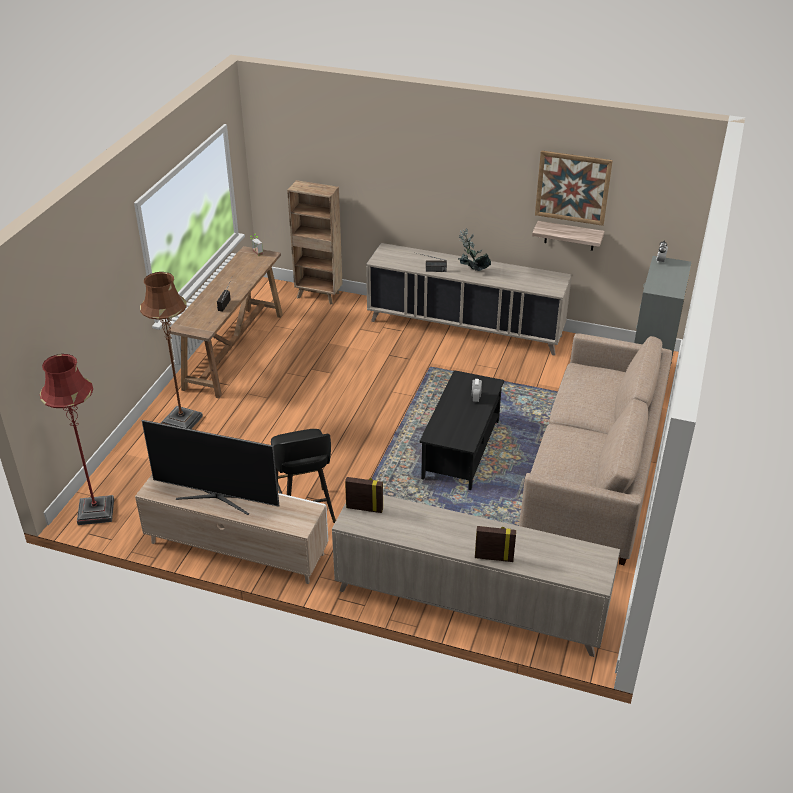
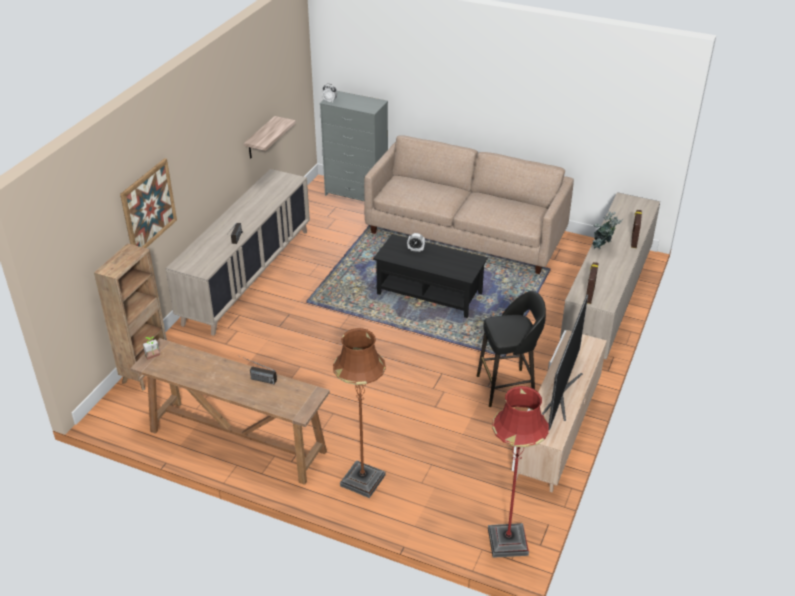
camera: 85 degrees left, 0 degrees up
potted plant [458,228,491,271] -> potted plant moved to [592,211,623,249]
picture [535,150,613,226] -> picture moved to [120,158,177,248]

